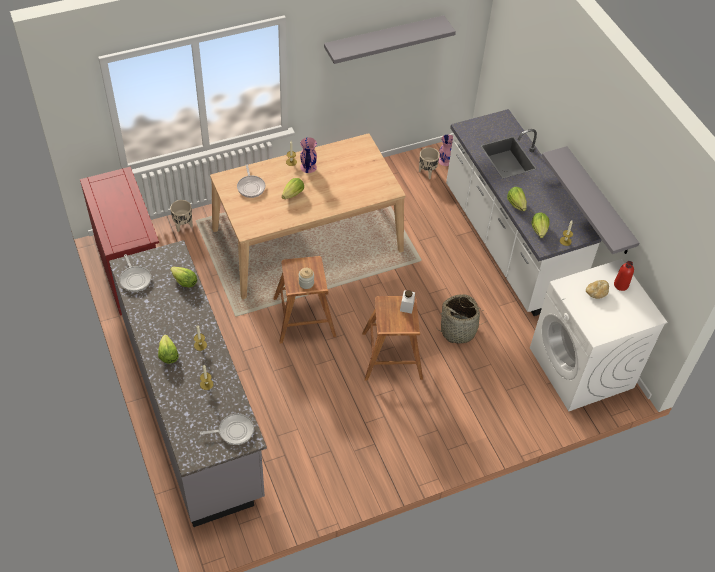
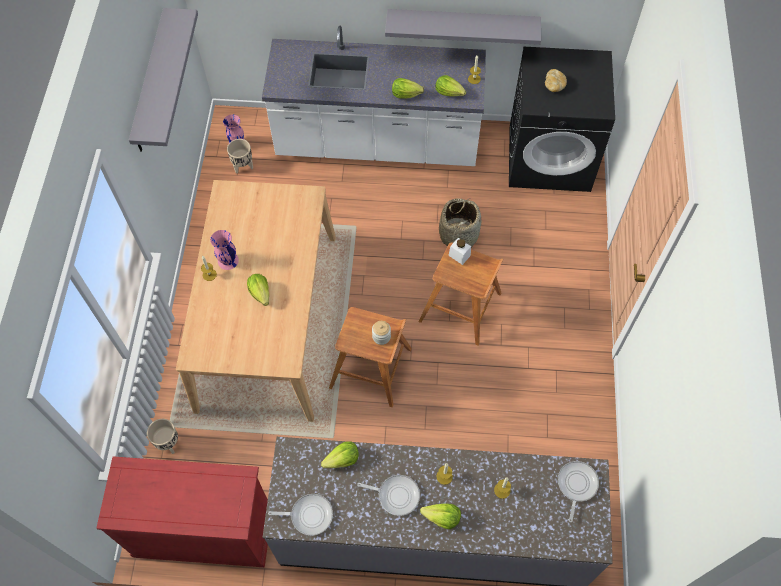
camera: 60 degrees left, 10 degrees up
frying pan [237,164,265,198] -> frying pan moved to [357,475,420,516]
white washing machine [530,259,667,411] -> black washing machine [509,46,615,192]
red bottle [614,261,634,291] -> none

